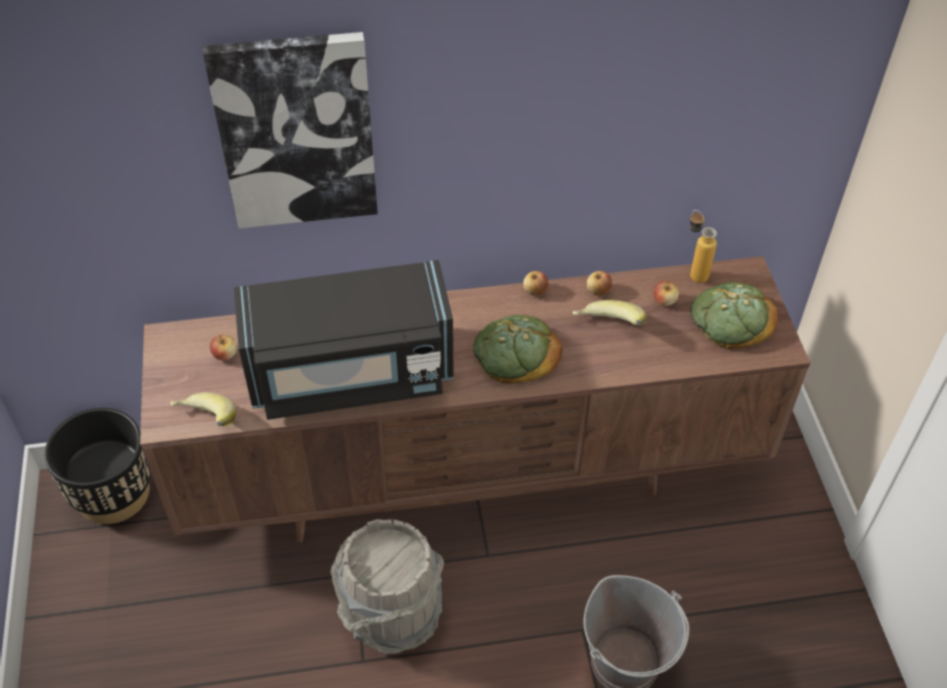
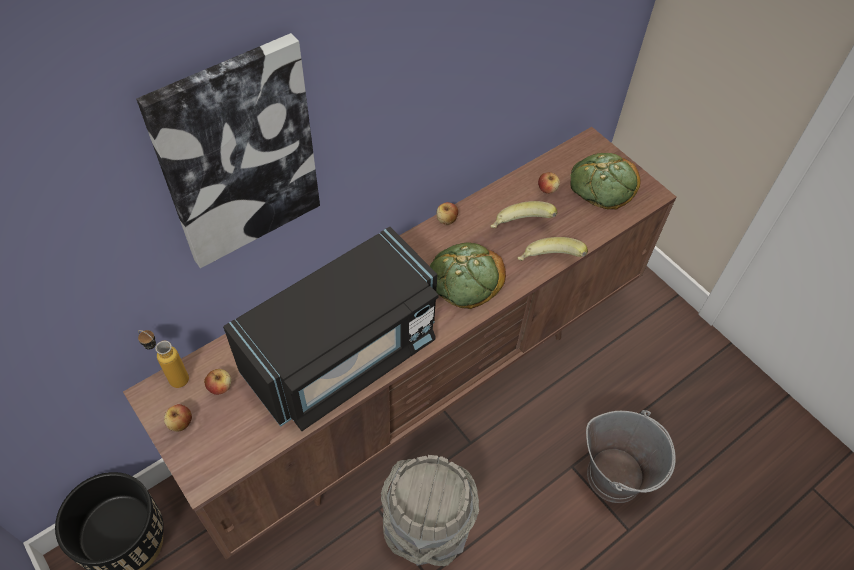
camera: 30 degrees left, 5 degrees up
banana [170,392,236,426] -> banana moved to [518,237,588,261]
apple [587,271,612,296] -> apple moved to [164,404,192,432]
bottle [690,210,717,283] -> bottle moved to [138,330,189,388]

